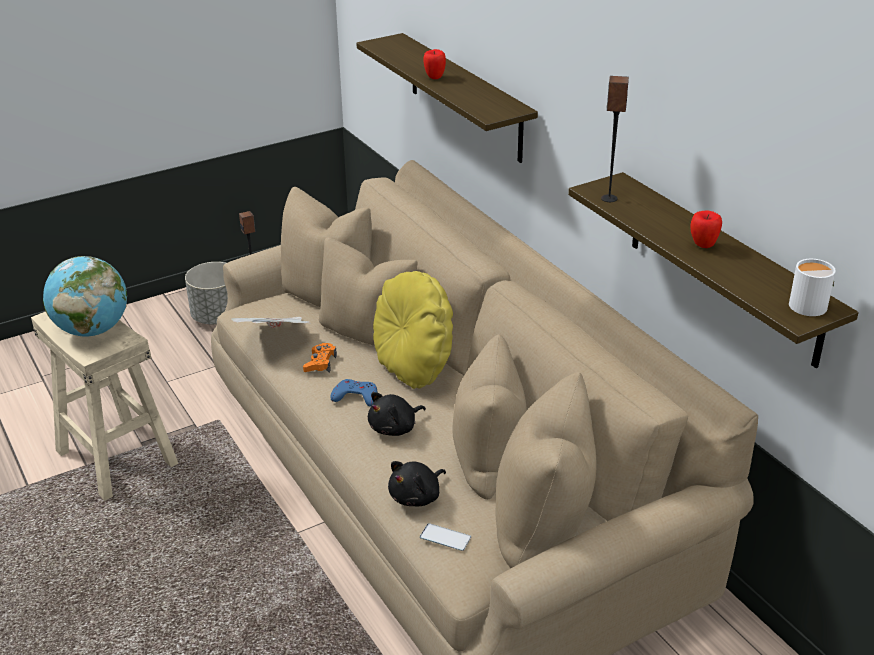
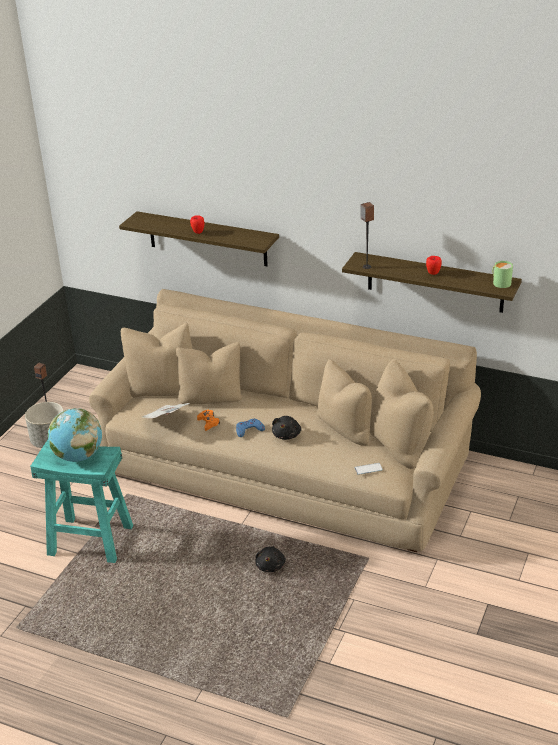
camera: 35 degrees left, 0 degrees up
beige stool [31,311,179,501] -> turquoise stool [30,440,133,563]
yellow pillow [373,271,453,389] -> none
black plush toy [388,461,446,506] -> black plush toy moved to [256,546,286,572]
white mug [789,259,836,316] -> green mug [492,261,513,288]

